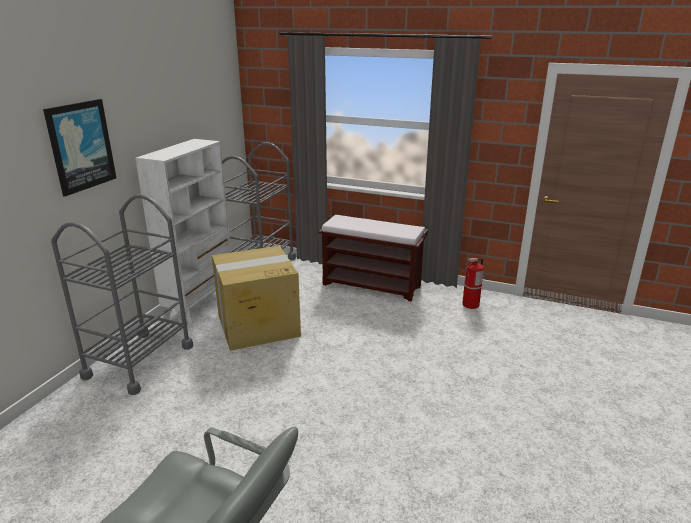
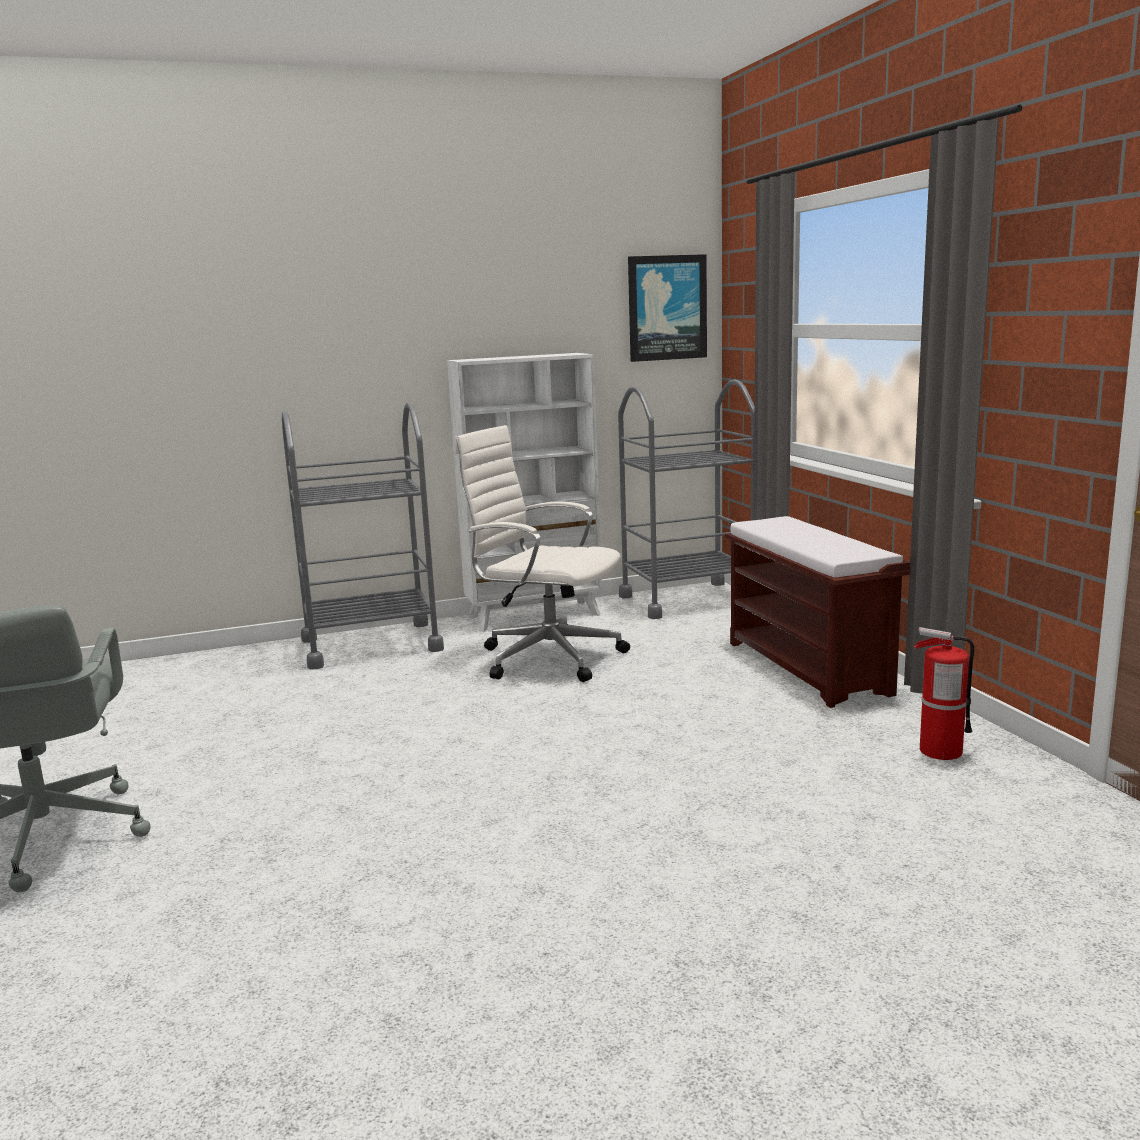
camera: 50 degrees right, 10 degrees down
picture [43,99,116,197] -> picture moved to [628,254,707,362]
cardboard box [212,246,301,351] -> white office chair [455,425,630,682]

